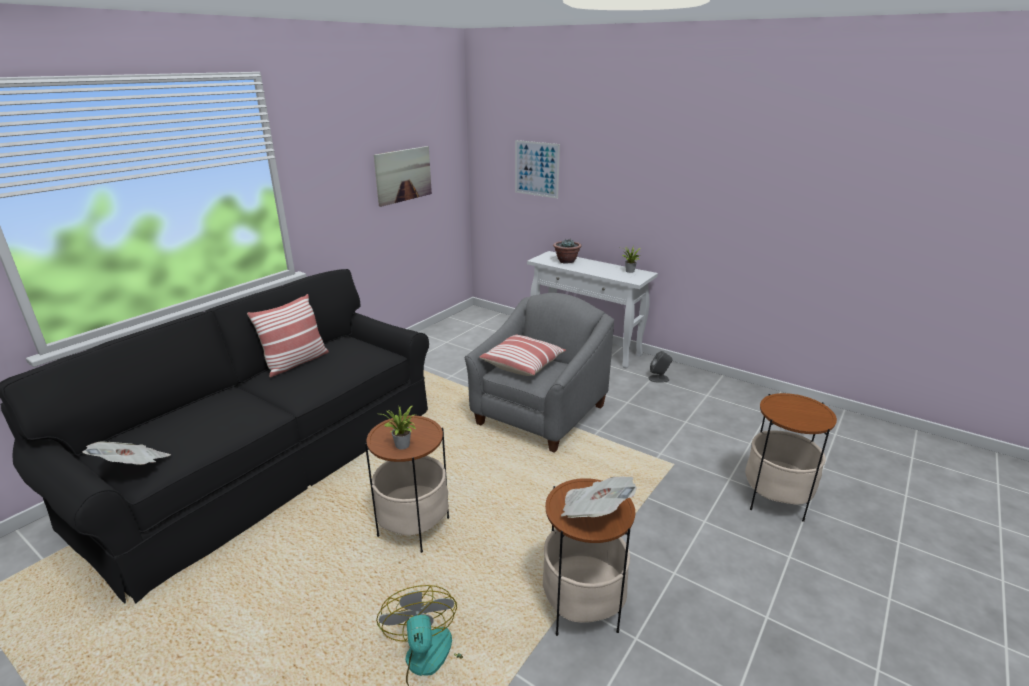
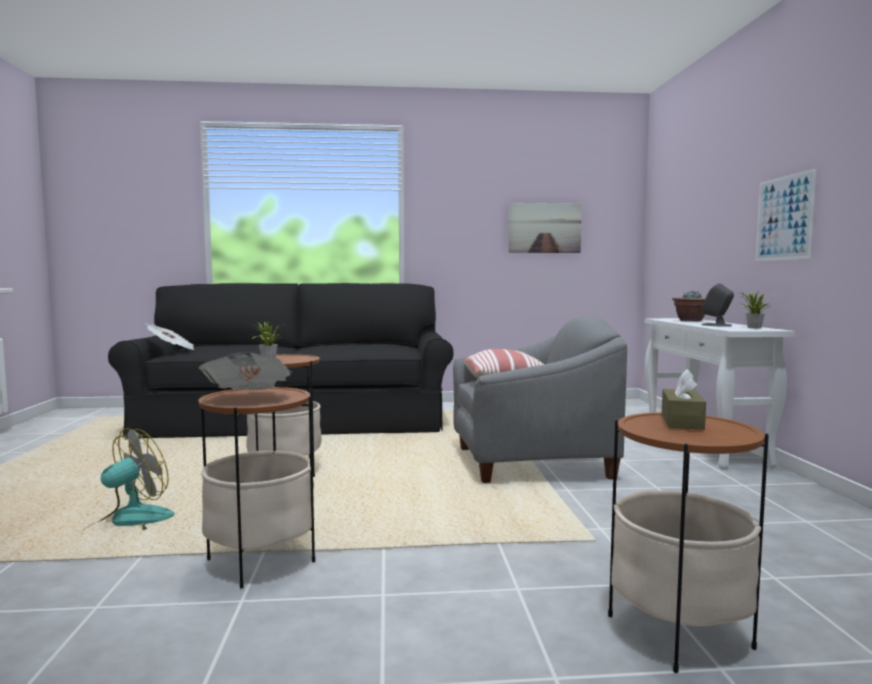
camera: 50 degrees right, 20 degrees down
pillow [247,294,329,378] -> none
picture [515,140,560,199] -> picture moved to [756,168,817,261]
grey speaker [649,351,673,383] -> grey speaker moved to [702,283,734,327]
none -> brown tissue box [662,369,706,430]

